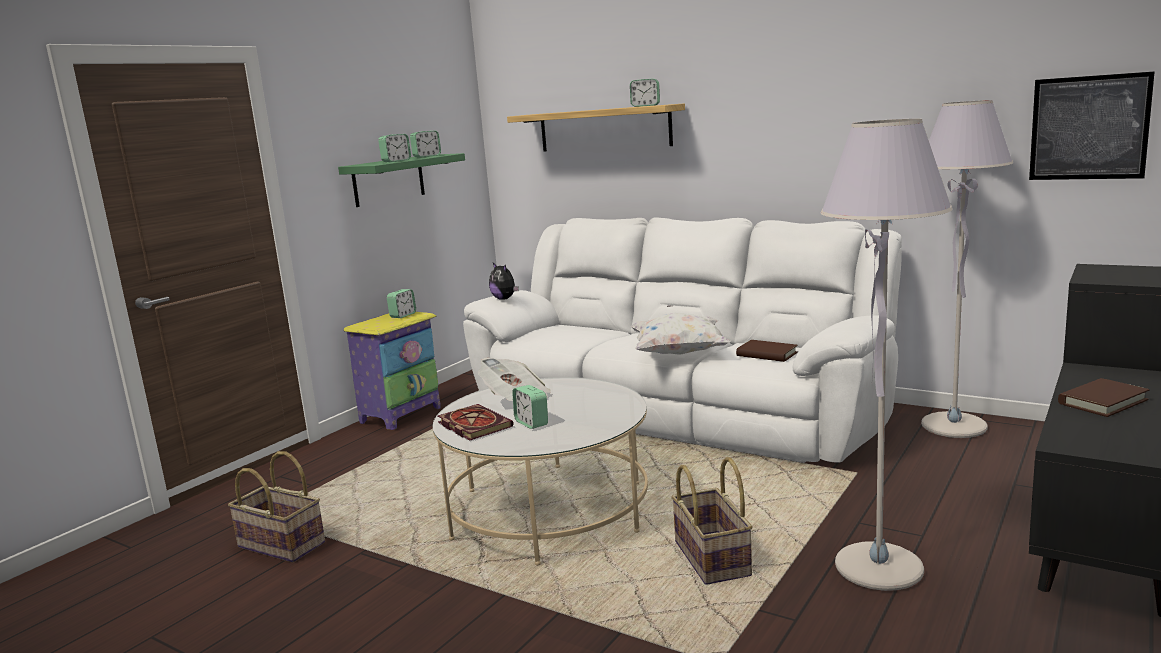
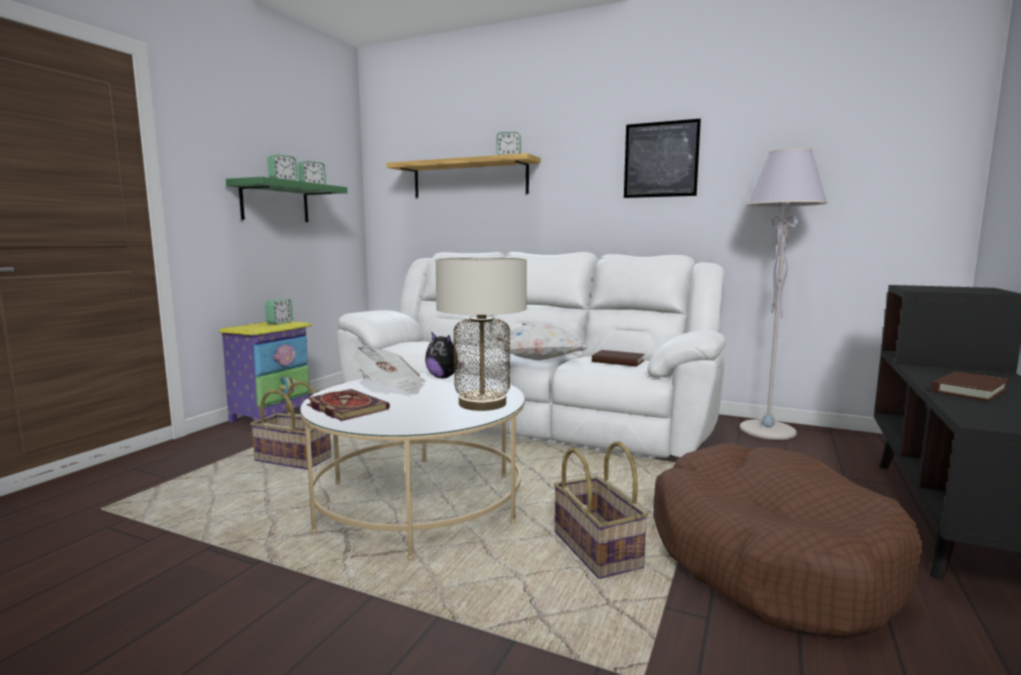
camera: 10 degrees left, 5 degrees down
basket [228,451,325,563] -> basket moved to [250,381,331,470]
plush toy [489,263,519,300] -> plush toy moved to [425,332,464,378]
alarm clock [512,385,548,429] -> none
grey floor lamp [820,119,953,591] -> brown dog bed [653,443,924,639]
picture [1029,71,1155,180] -> picture moved to [624,119,701,198]
none -> table lamp [436,258,527,411]

